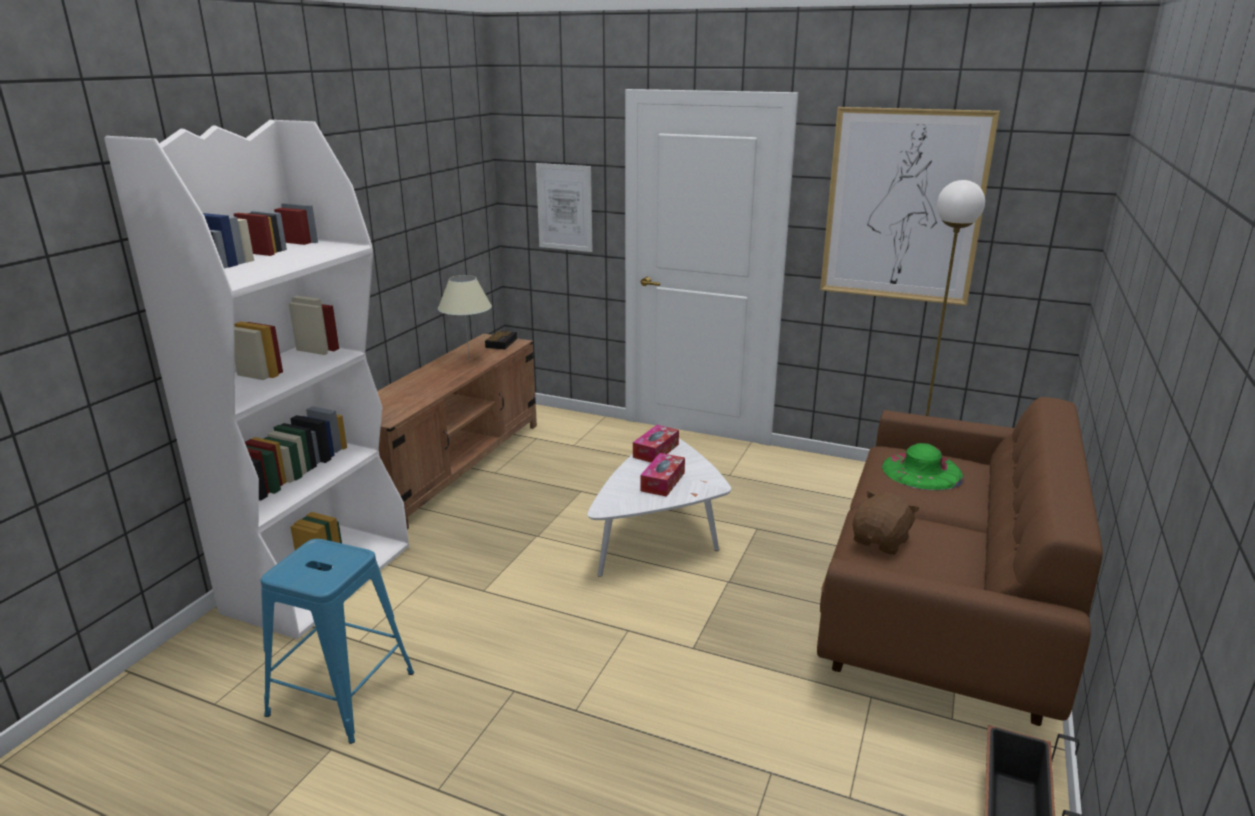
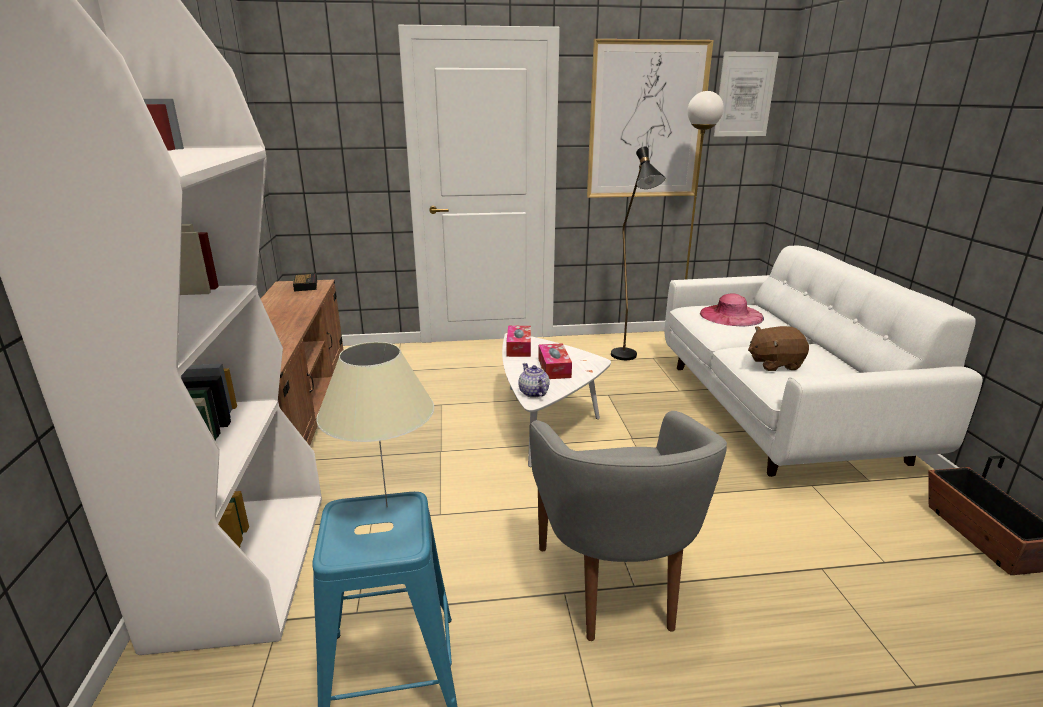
camera: 30 degrees left, 0 degrees up
beige table lamp [438,275,492,355] -> beige table lamp moved to [316,342,434,507]
picture [536,163,593,252] -> picture moved to [714,52,779,136]
brown sofa [817,397,1103,726] -> white sofa [664,246,983,477]
brown plush toy [852,491,920,555] -> brown plush toy turned 105 degrees counterclockwise [748,326,809,371]
green hat [882,443,964,490] -> pink hat [700,293,764,326]
none -> teapot [518,363,550,398]
none -> grey armchair [529,411,727,641]
none -> black floor lamp [611,146,665,360]

